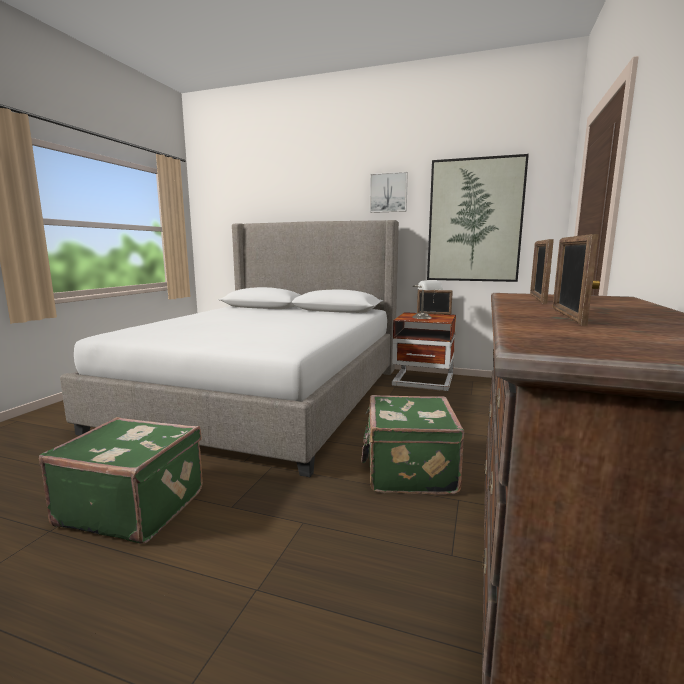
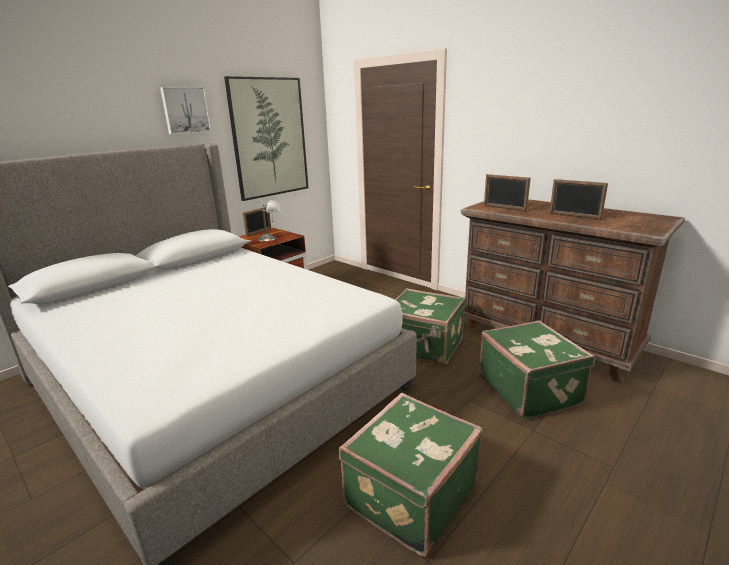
camera: 65 degrees left, 10 degrees up
none -> green suitcase [479,320,595,420]

